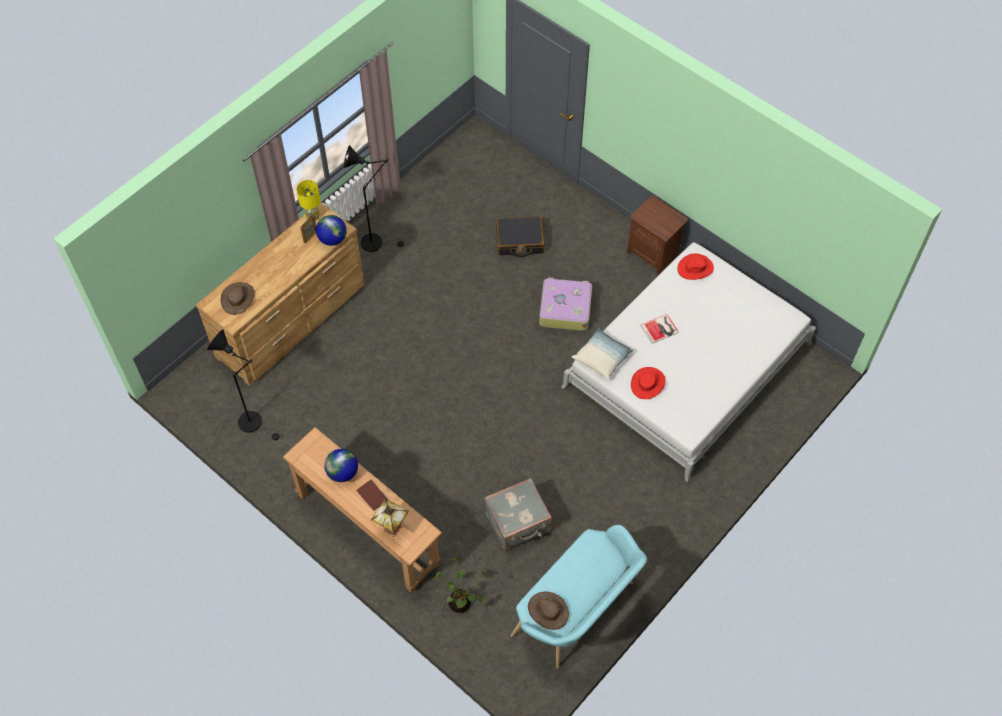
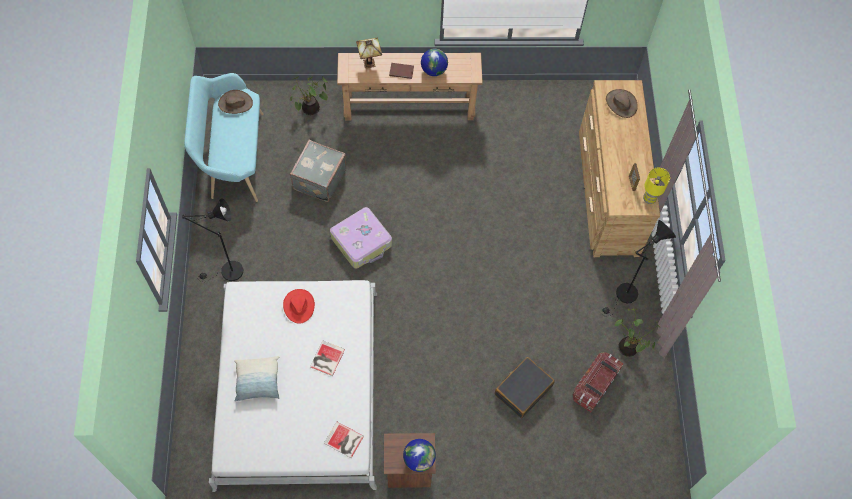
camera: 135 degrees right, 5 degrees up
black floor lamp [207,329,283,440] -> black floor lamp moved to [182,198,243,282]
globe [316,215,347,246] -> globe moved to [403,439,436,472]
suitcase [539,278,592,331] -> suitcase moved to [330,207,392,269]
pillow [572,327,634,380] -> pillow moved to [234,356,279,402]
red hat [677,253,714,280] -> book [324,422,364,458]
none -> storage box [572,352,624,412]
none -> potted plant [614,308,660,357]

